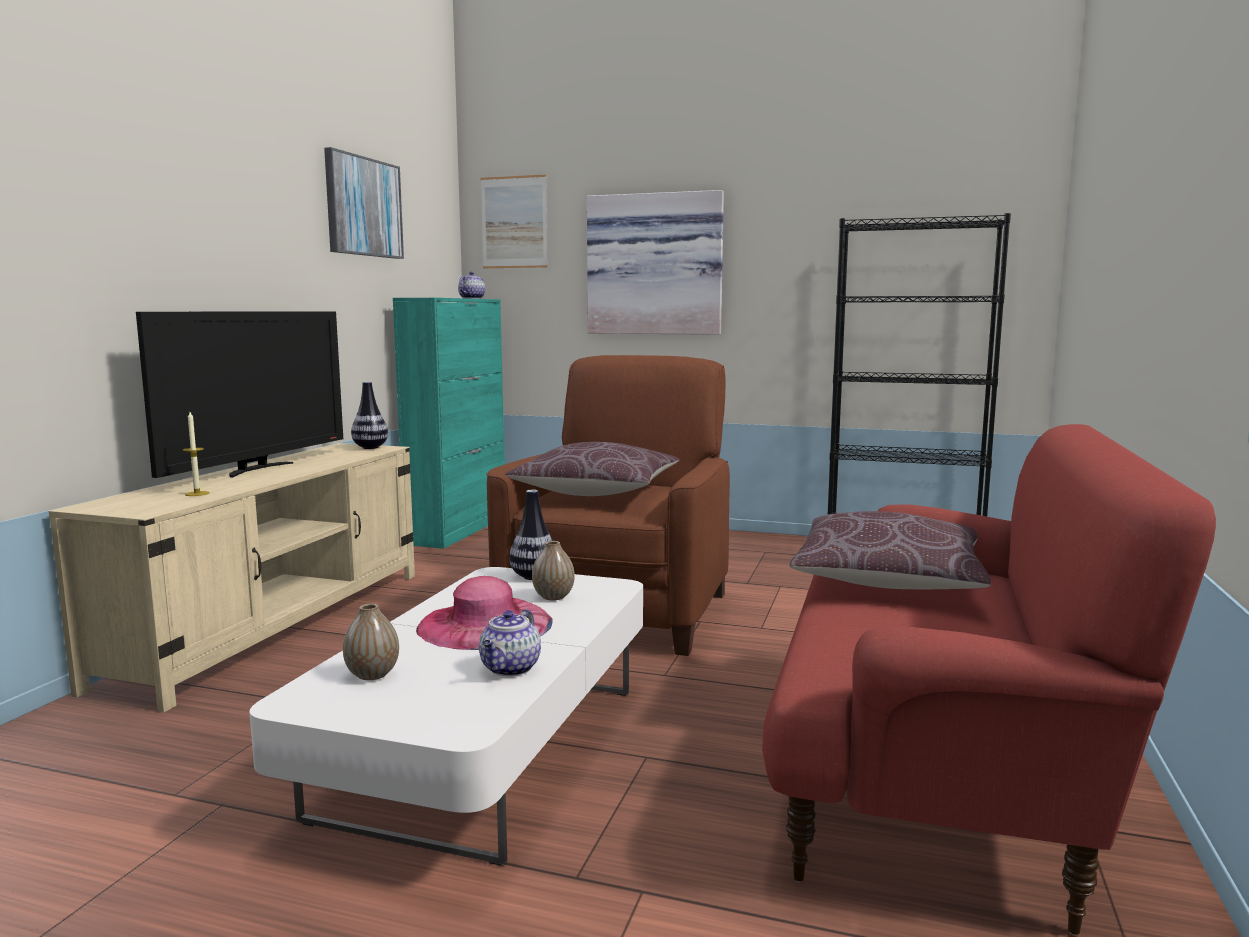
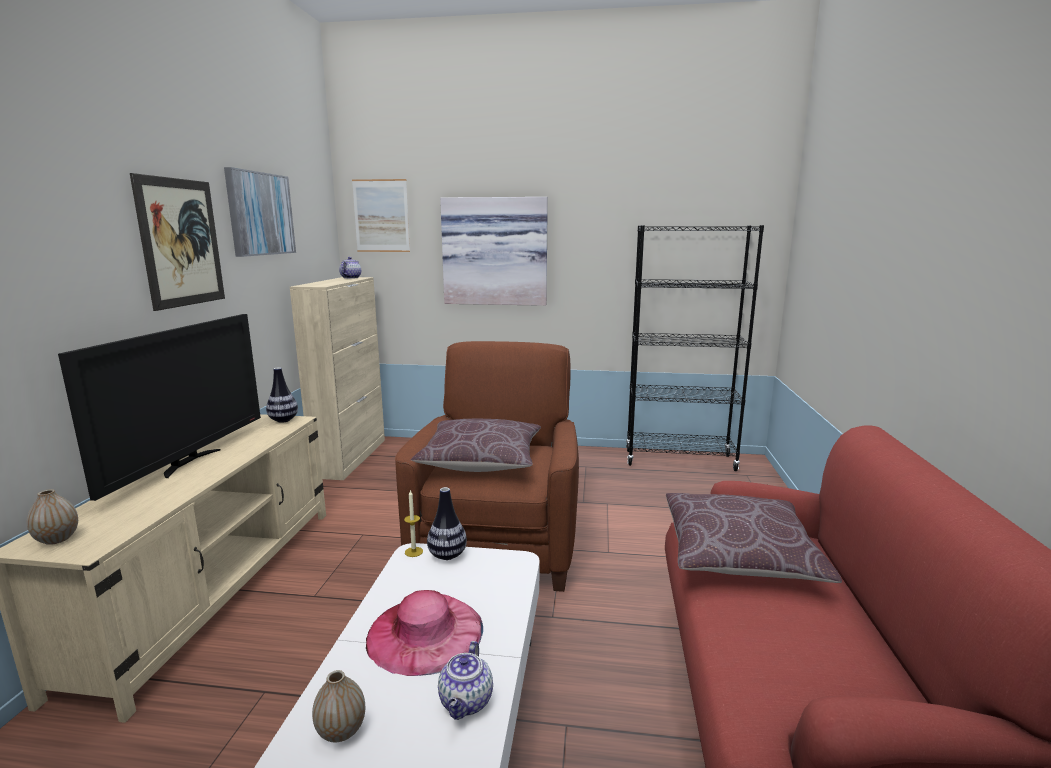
camera: 10 degrees left, 5 degrees up
candle [183,412,209,496] -> candle moved to [404,490,423,557]
turquoise cabinet [393,298,505,549] -> beige cabinet [290,277,385,480]
vase [532,541,575,600] -> vase moved to [27,489,78,545]
none -> picture [130,173,225,311]

